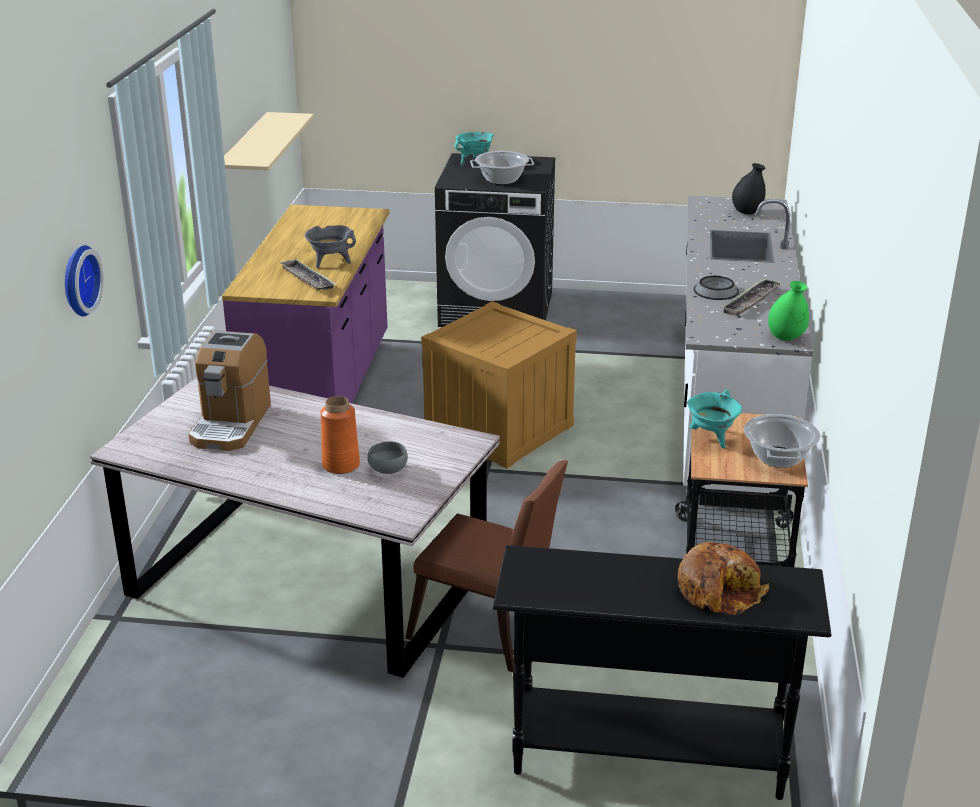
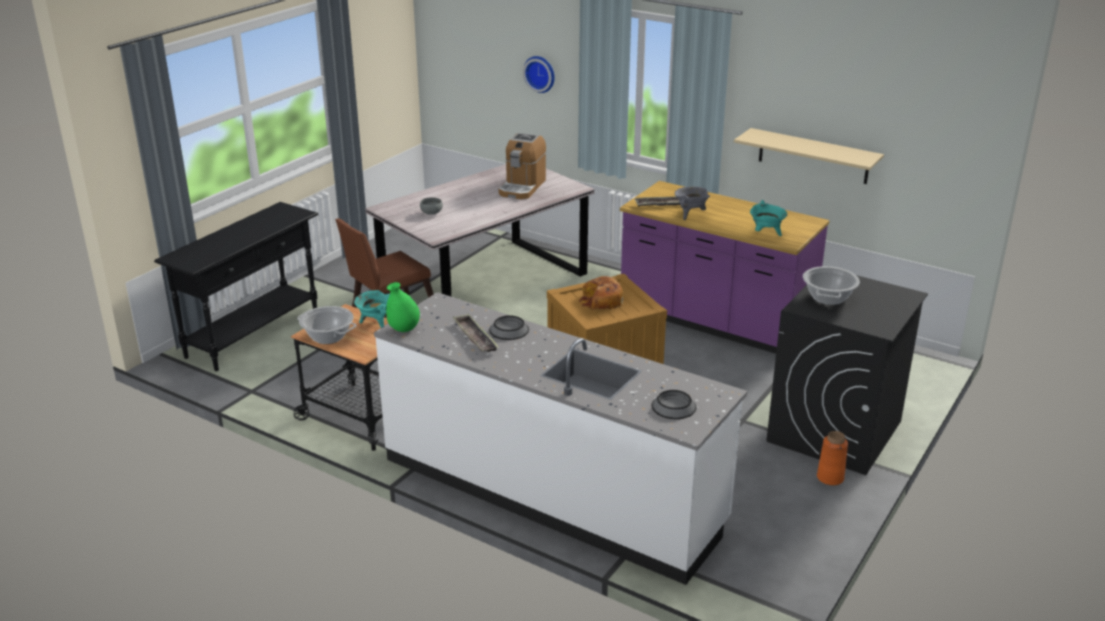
camera: 115 degrees right, 0 degrees up
coffee machine [188,331,271,451] -> coffee machine turned 105 degrees counterclockwise [499,133,546,199]
orange vase [320,396,360,474] -> orange vase moved to [817,431,848,486]
turquoise cooking pot [455,132,494,166] -> turquoise cooking pot moved to [750,200,787,236]
bread [678,542,769,615] -> bread moved to [579,276,623,310]
black vase [732,163,765,215] -> bowl [652,390,696,419]

